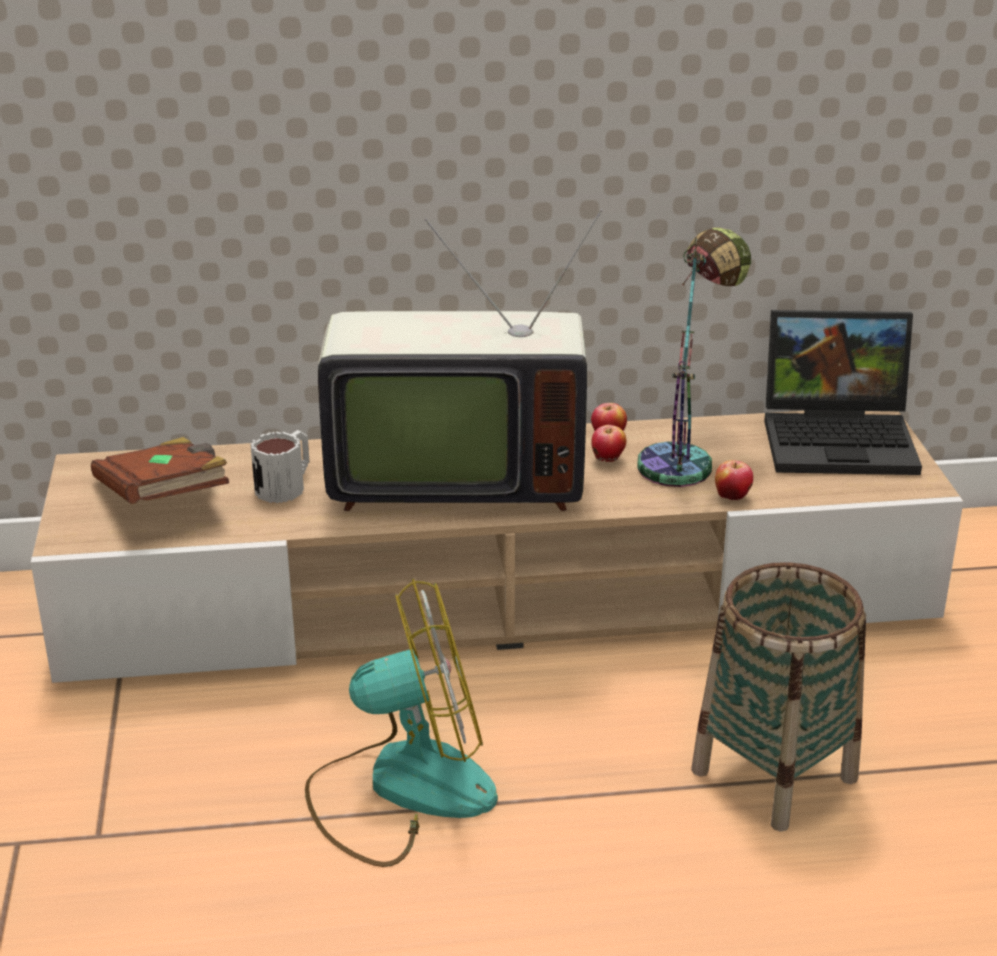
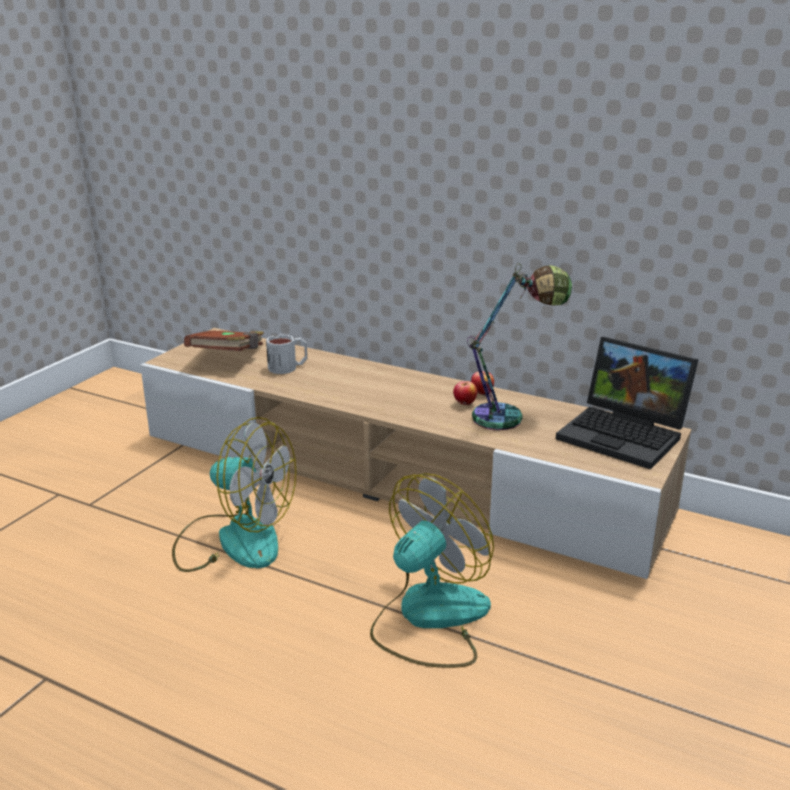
camera: 35 degrees right, 5 degrees down
television [318,209,603,511] -> none
basket [691,562,866,832] -> fan [370,473,494,668]
apple [715,460,753,500] -> none

